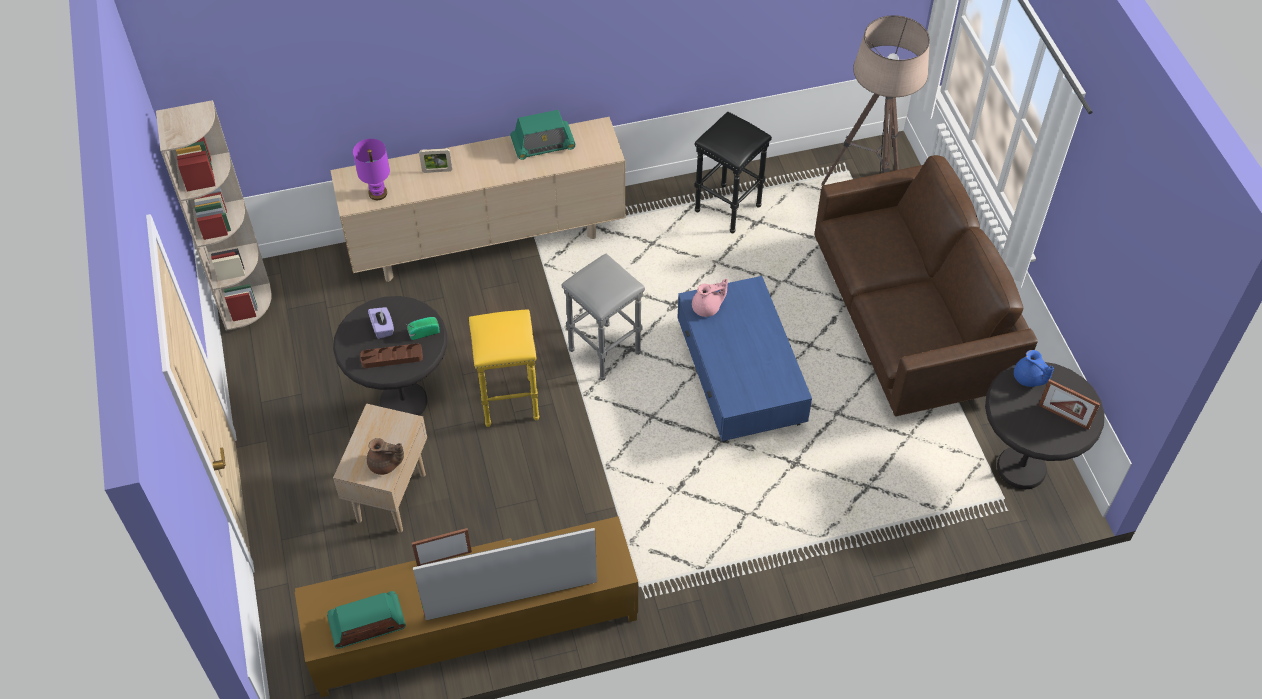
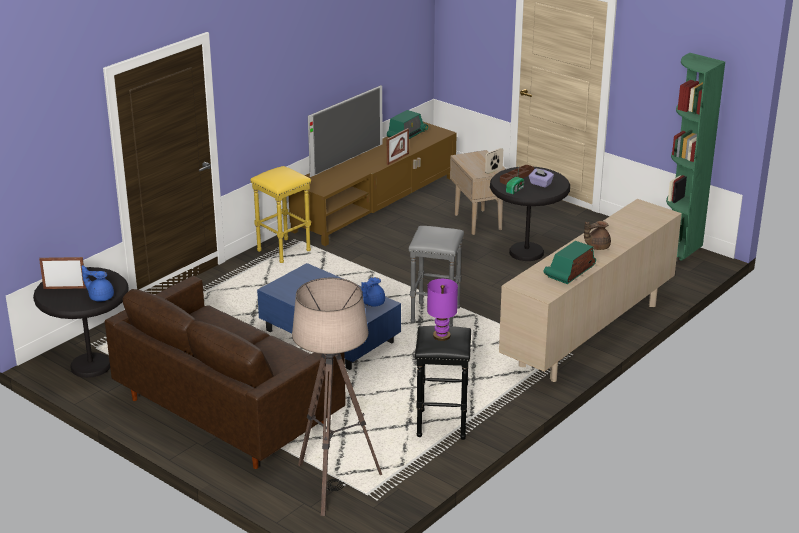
camera: 145 degrees right, 25 degrees down
beige bookcase [156,100,272,331] -> green bookcase [666,53,725,260]
purple table lamp [353,139,390,200] -> purple table lamp moved to [427,279,458,341]
brown teapot [367,438,404,475] -> brown teapot moved to [584,221,611,250]
picture frame [419,148,452,173] -> picture frame moved to [485,148,503,174]
yellow stool [469,309,539,427] -> yellow stool moved to [251,166,311,263]
pink teapot [692,279,728,317] -> blue teapot [361,277,385,307]

